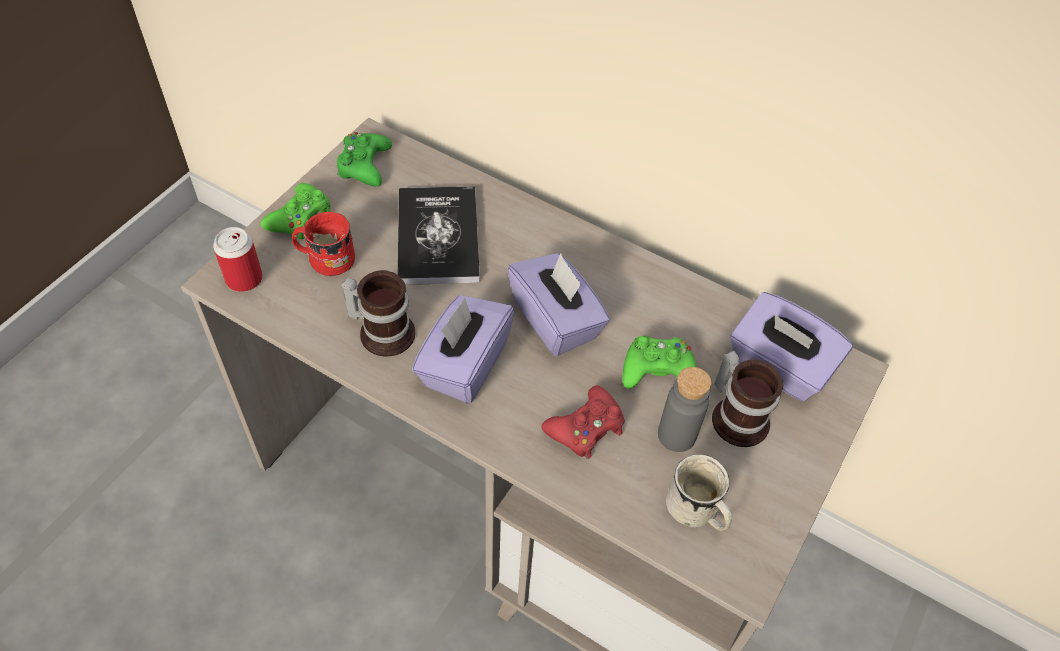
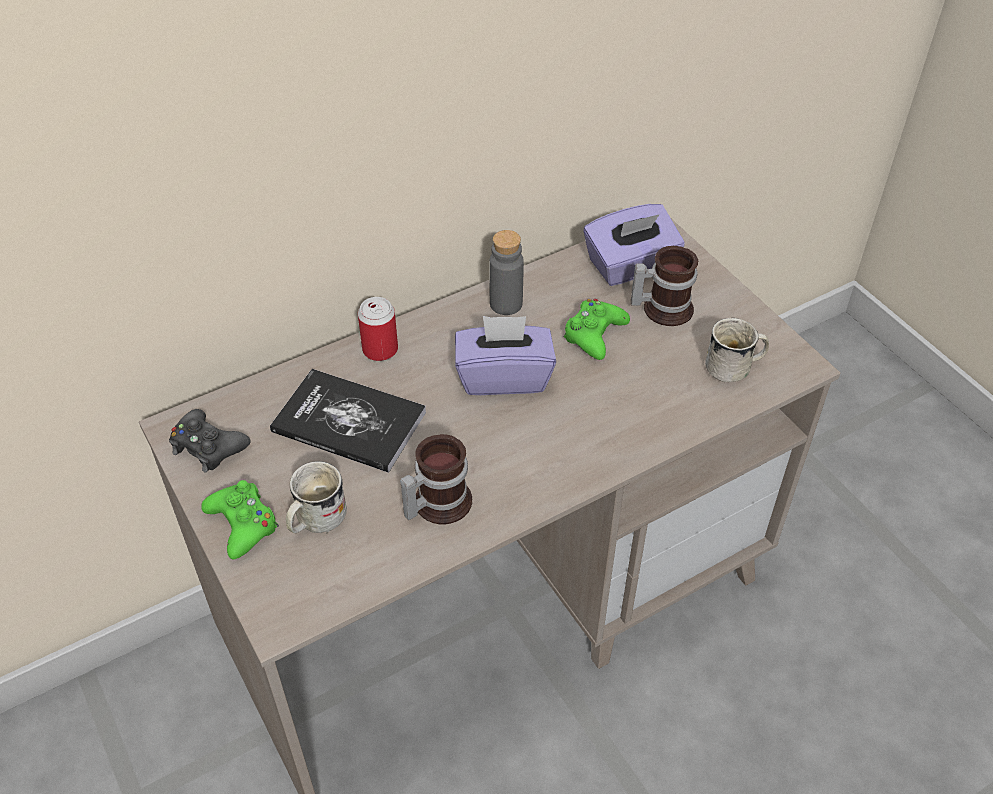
camera: 60 degrees left, 5 degrees down
can [213,227,263,292] -> can moved to [358,297,398,361]
red mug [292,212,355,276] -> white mug [286,461,347,534]
green game controller [337,132,392,186] -> black game controller [169,409,251,472]
purple tissue box [412,295,515,404] -> none
red game controller [541,385,625,459] -> none
grey bottle [658,367,711,452] -> grey bottle moved to [489,230,524,315]

